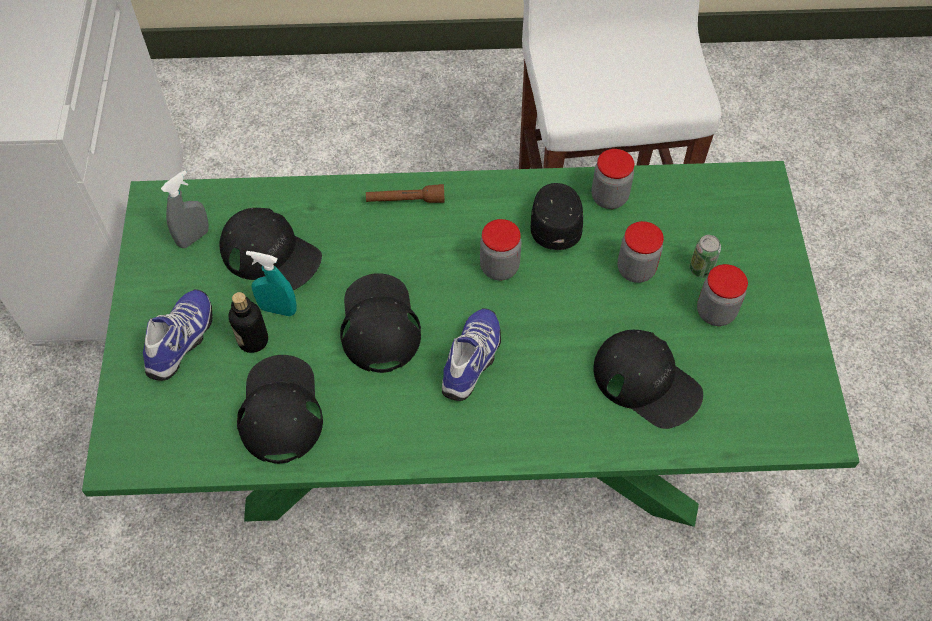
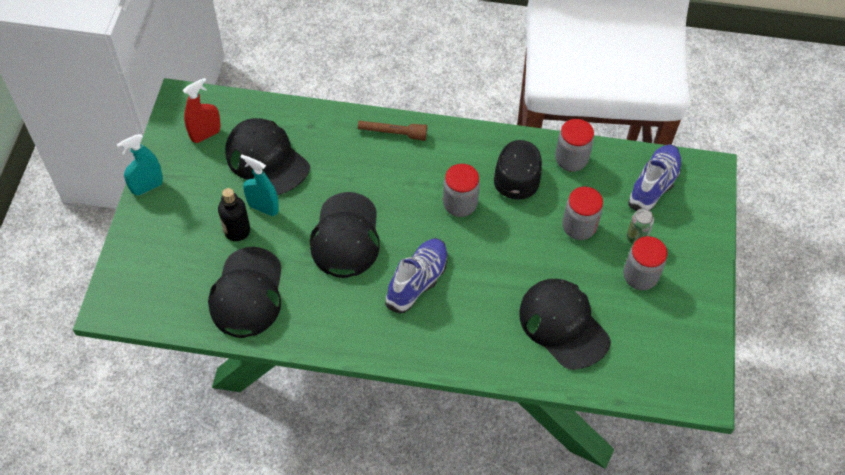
camera: 10 degrees right, 0 degrees up
shoe [143,289,213,381] -> shoe moved to [628,144,681,211]
grey spray bottle [161,170,209,248] -> red spray bottle [183,78,221,143]
none -> turquoise spray bottle [117,134,163,195]

